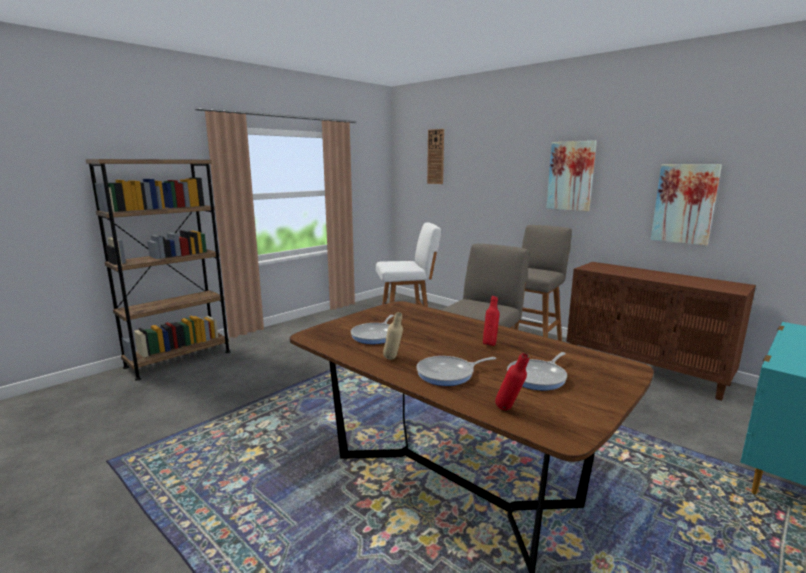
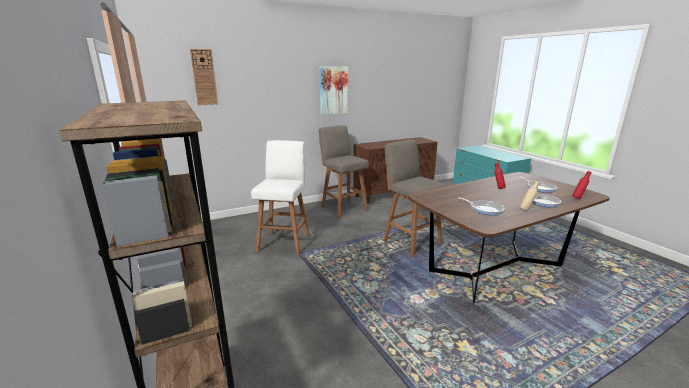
camera: 70 degrees left, 5 degrees up
picture [651,164,722,246] -> none

